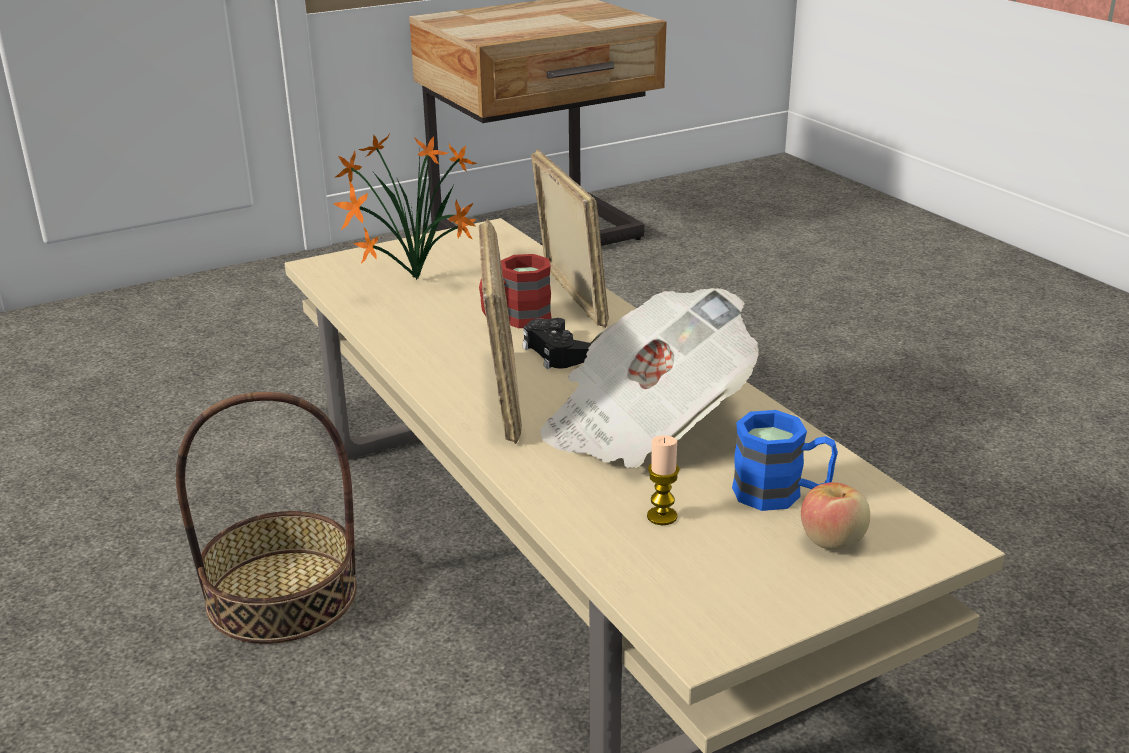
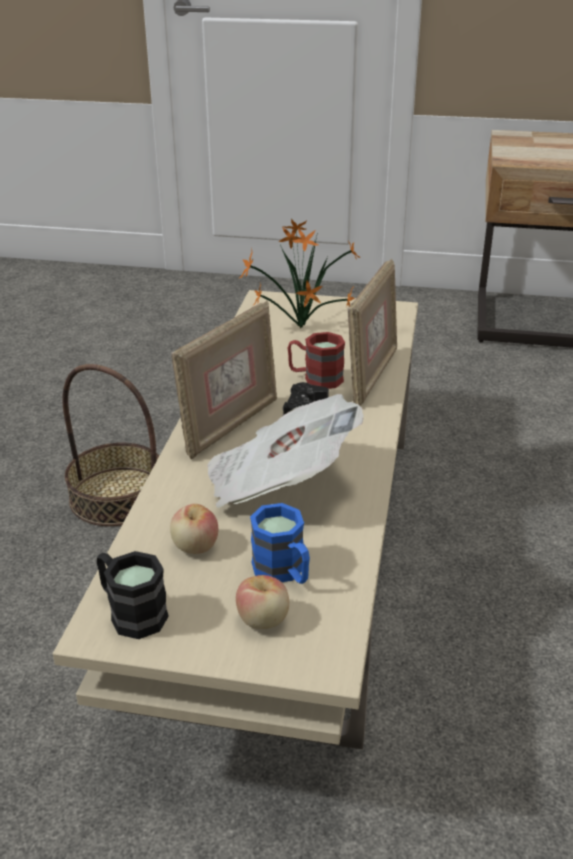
camera: 40 degrees right, 5 degrees up
candle [647,435,680,525] -> apple [170,504,218,554]
none -> black mug [97,551,169,639]

